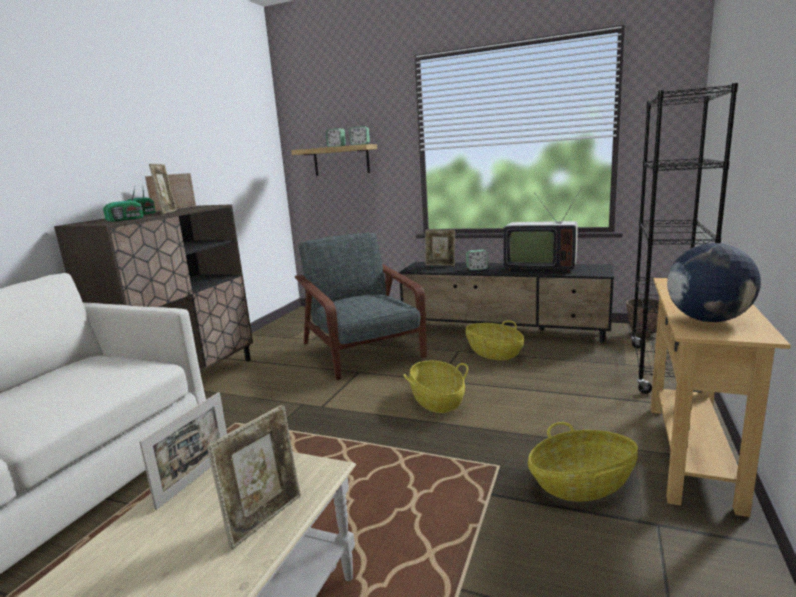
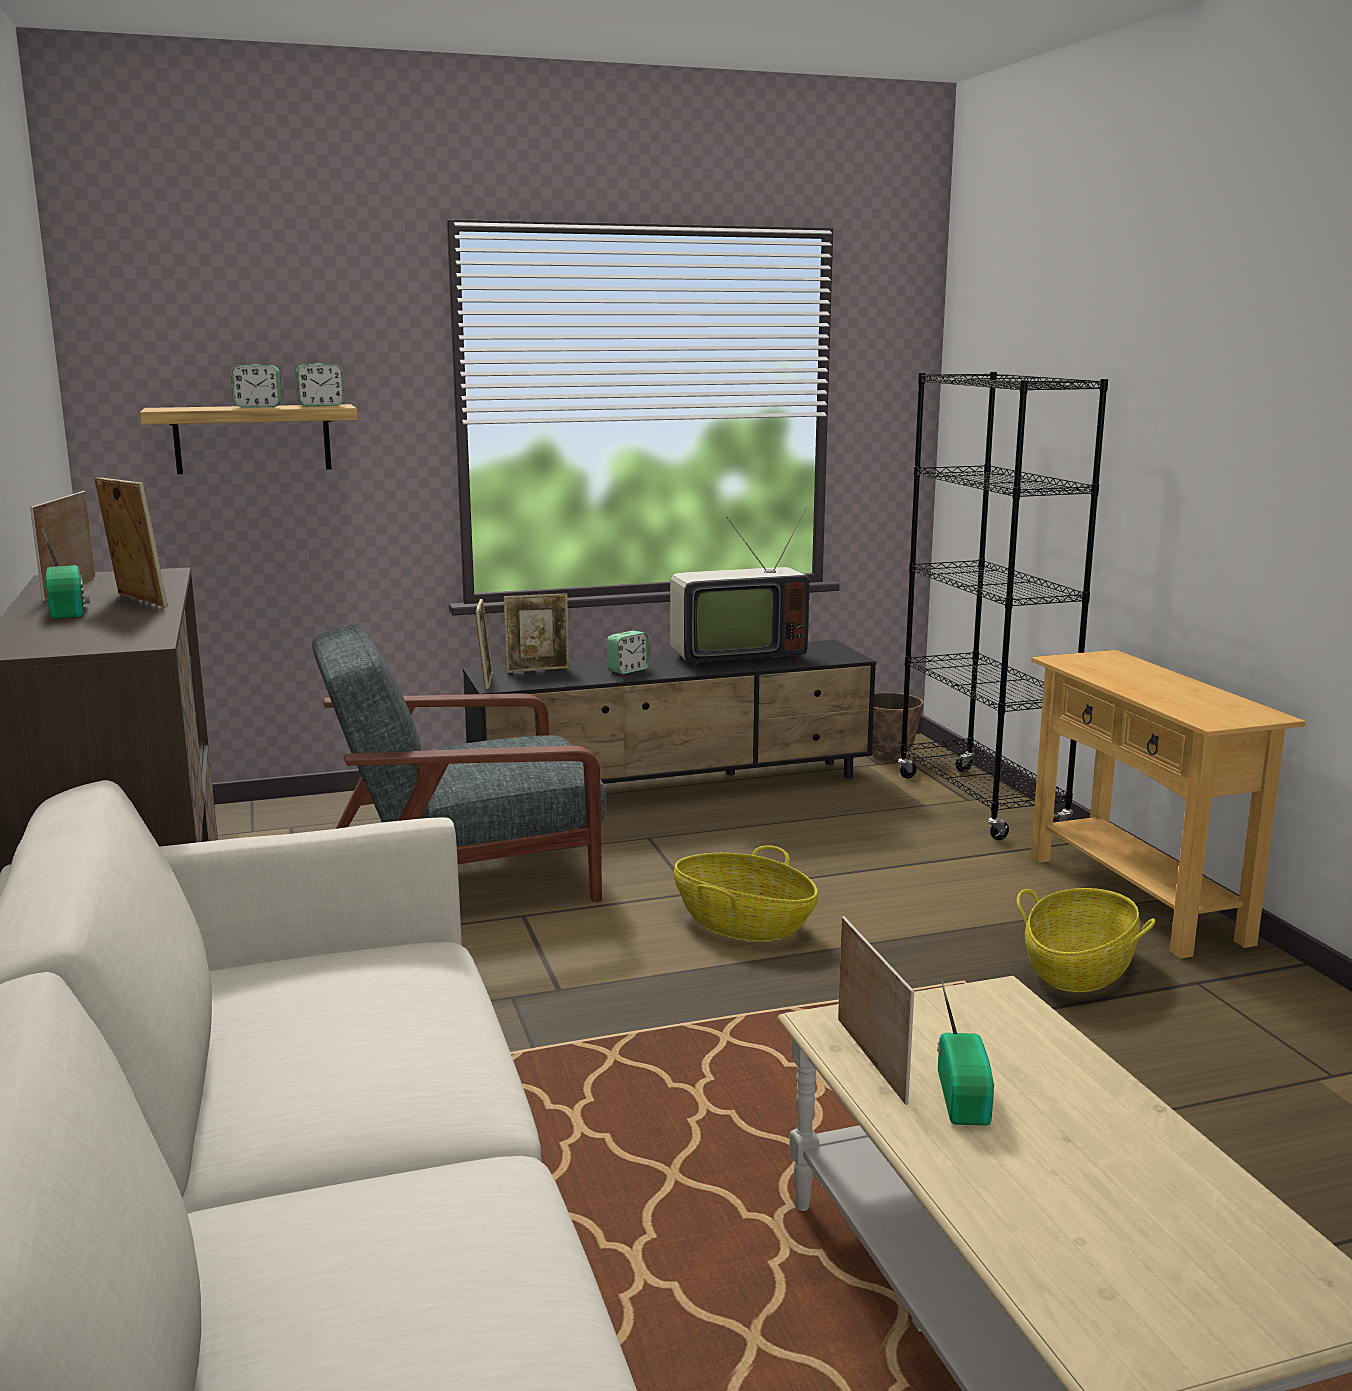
camera: 40 degrees left, 0 degrees up
radio [103,188,143,222] -> radio moved to [937,979,994,1126]
picture frame [207,405,301,549] -> picture frame moved to [475,599,493,689]
grey armchair [295,232,427,380] -> grey armchair turned 45 degrees counterclockwise [312,624,607,902]
basket [465,320,524,360] -> none
globe [667,243,761,322] -> none

